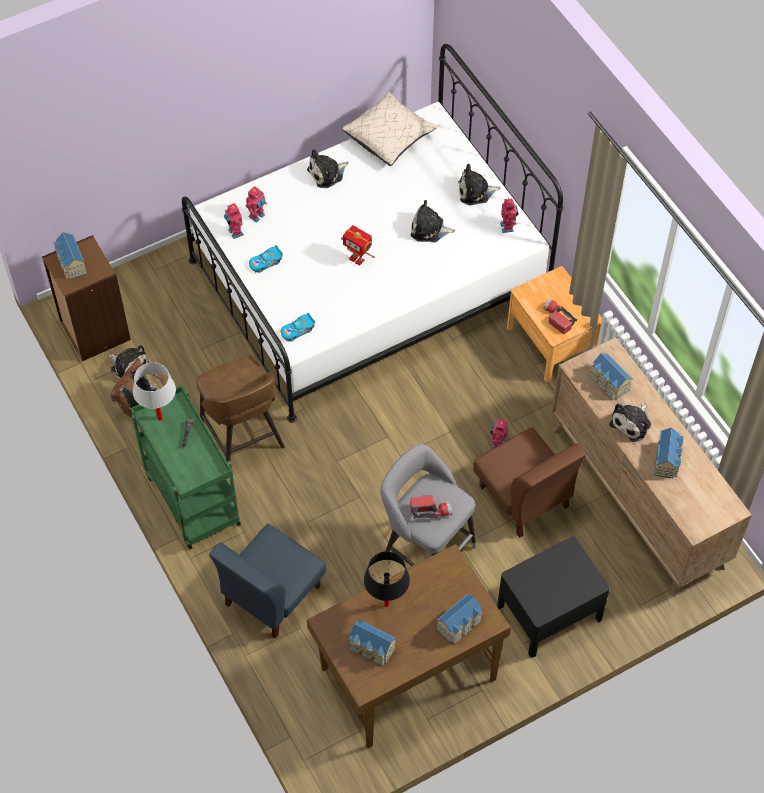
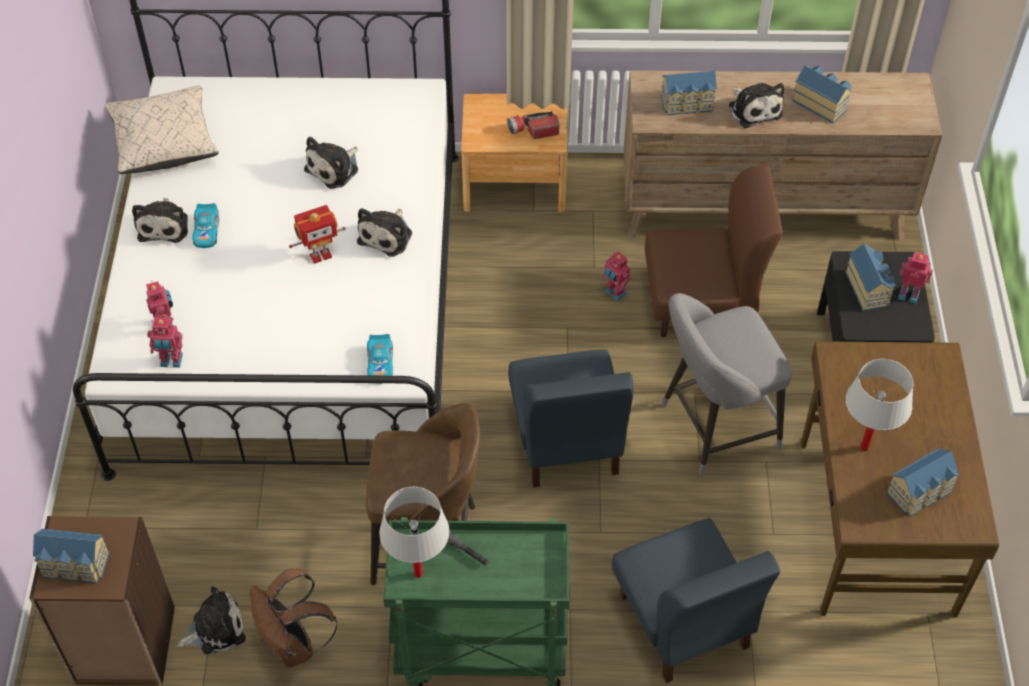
camera: 60 degrees left, 5 degrees down
toy car [249,245,283,273] -> toy car moved to [192,203,219,248]
black table lamp [364,551,410,607] -> white table lamp [846,359,913,451]
flashlight [410,495,452,519] -> none
toy house [437,594,482,644] -> toy house moved to [845,244,896,311]
plush toy [458,164,501,205] -> plush toy moved to [357,208,412,257]
toy robot [500,197,518,233] -> toy robot moved to [898,252,933,304]
none -> blue chair [508,350,634,488]

